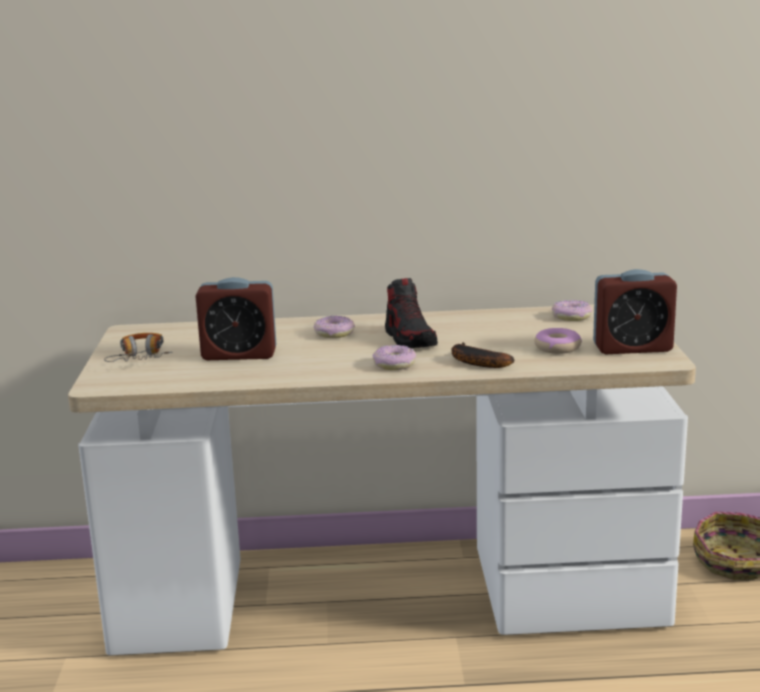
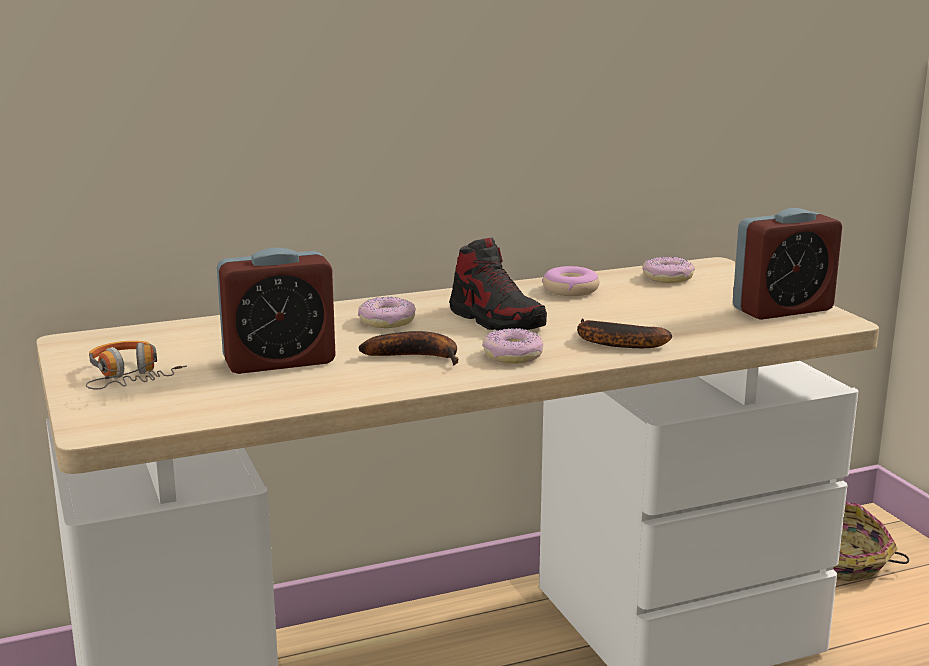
camera: 20 degrees left, 0 degrees up
donut [534,328,582,354] -> donut moved to [542,266,600,296]
none -> banana [359,331,458,366]

